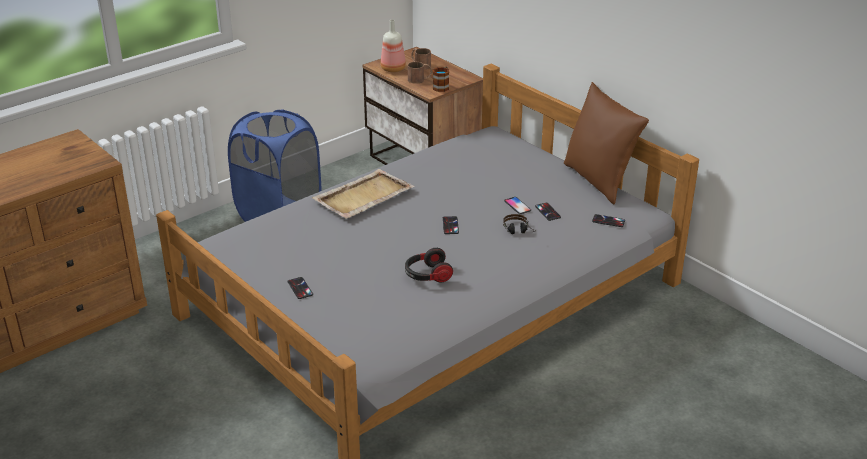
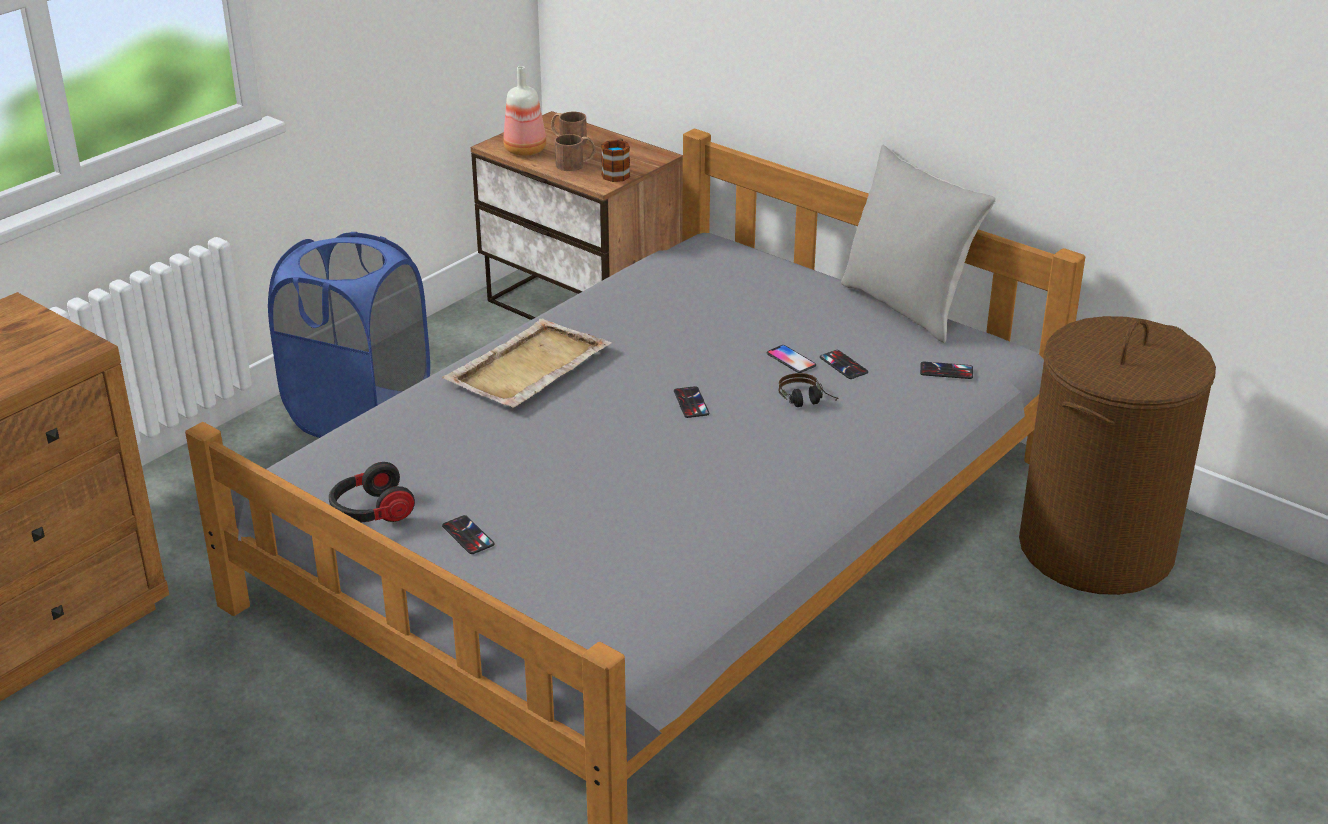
camera: 10 degrees left, 0 degrees up
headphones [405,248,453,282] -> headphones moved to [329,462,415,522]
brown pillow [564,82,649,204] -> grey pillow [841,145,996,343]
none -> brown laundry basket [1019,316,1216,595]

